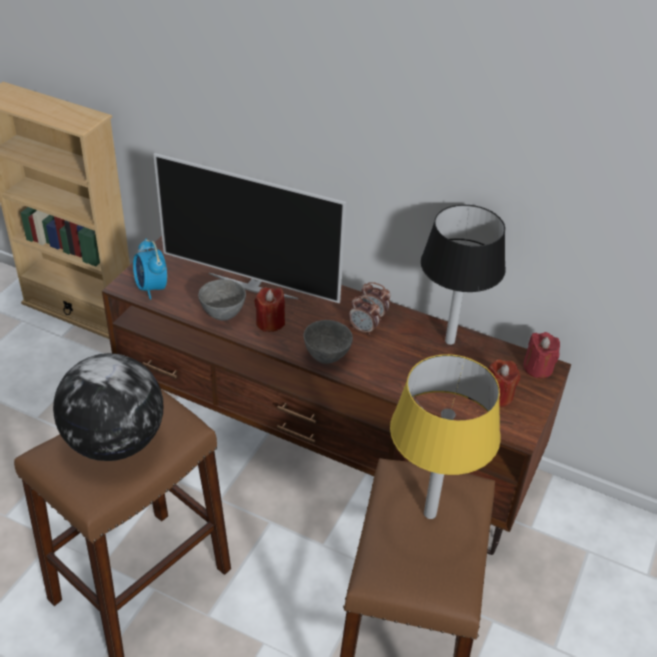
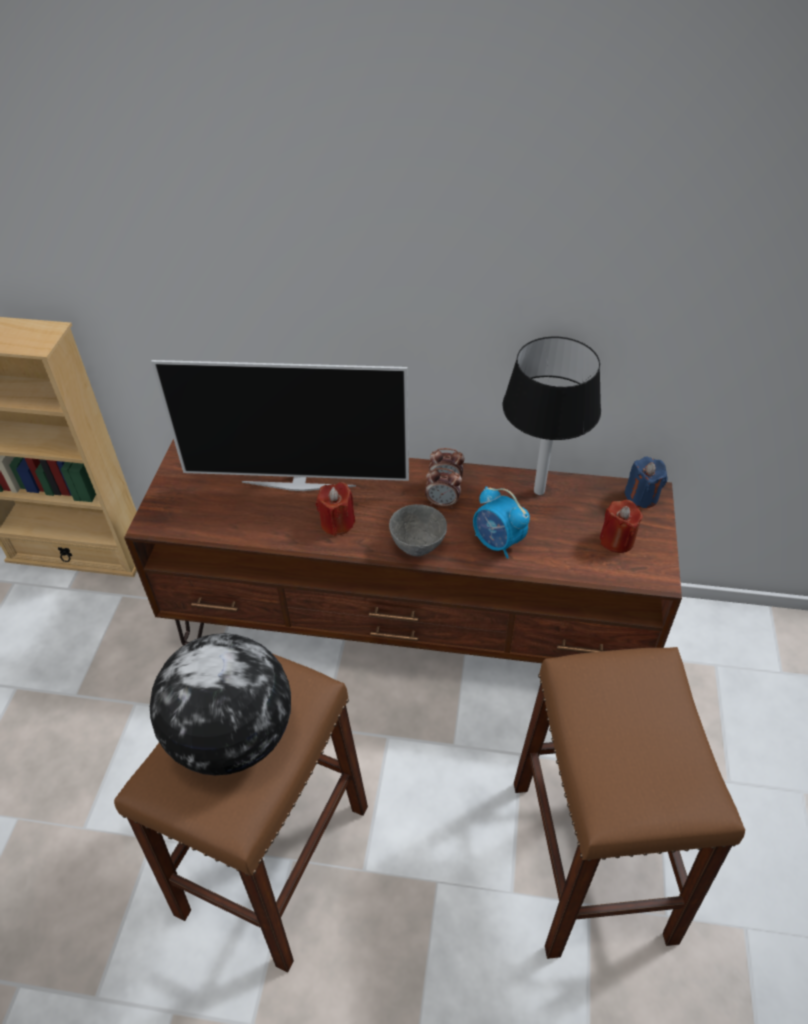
camera: 15 degrees left, 5 degrees up
alarm clock [133,239,167,300] -> alarm clock moved to [473,486,530,559]
grey bowl [198,279,246,321] -> none
yellow table lamp [390,354,501,519] -> none
red candle [523,332,560,378] -> blue candle [624,456,667,508]

